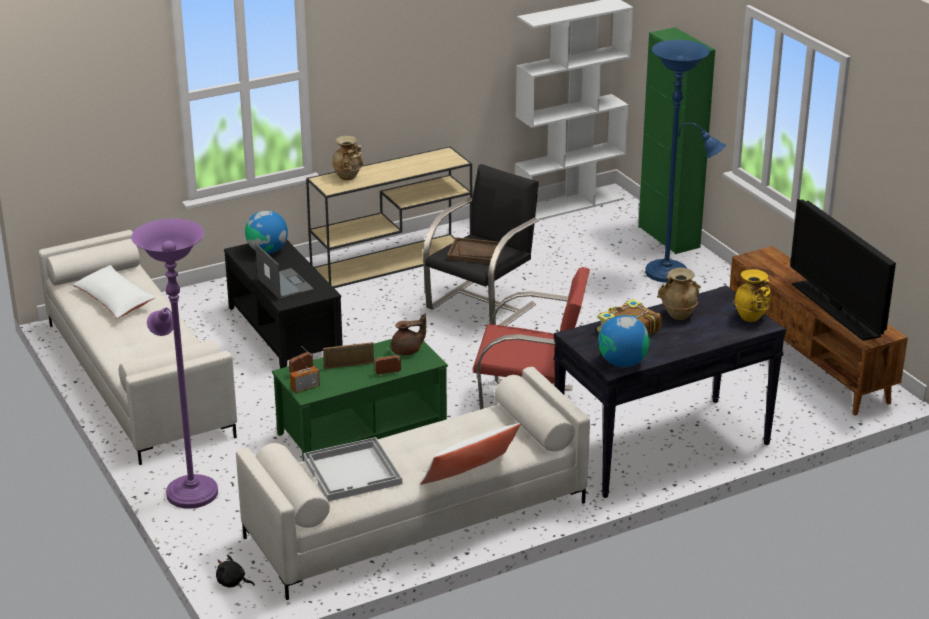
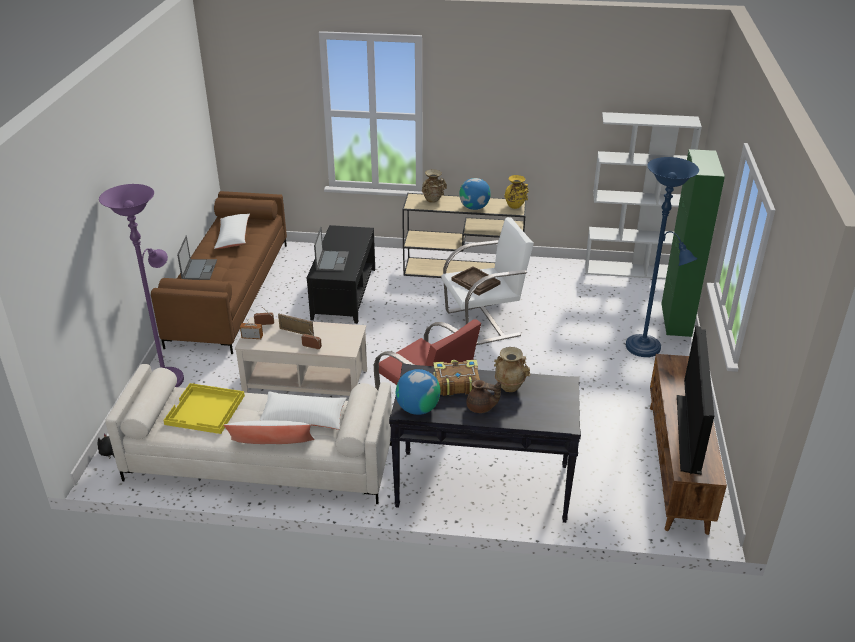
camera: 35 degrees right, 5 degrees up
white sofa [38,230,237,465] -> brown sofa [151,191,287,354]
globe [245,211,288,254] -> globe moved to [459,178,491,210]
green coffee table [272,339,448,461] -> beige coffee table [235,317,367,396]
white tray [303,437,402,501] -> yellow tray [163,383,245,434]
brown teapot [391,314,426,355] -> brown teapot moved to [466,380,501,413]
black armchair [423,164,539,326] -> white armchair [441,217,534,345]
yellow vase [734,269,771,322] -> yellow vase moved to [504,175,528,209]
none -> laptop [177,236,217,280]
none -> white pillow [259,392,347,430]

